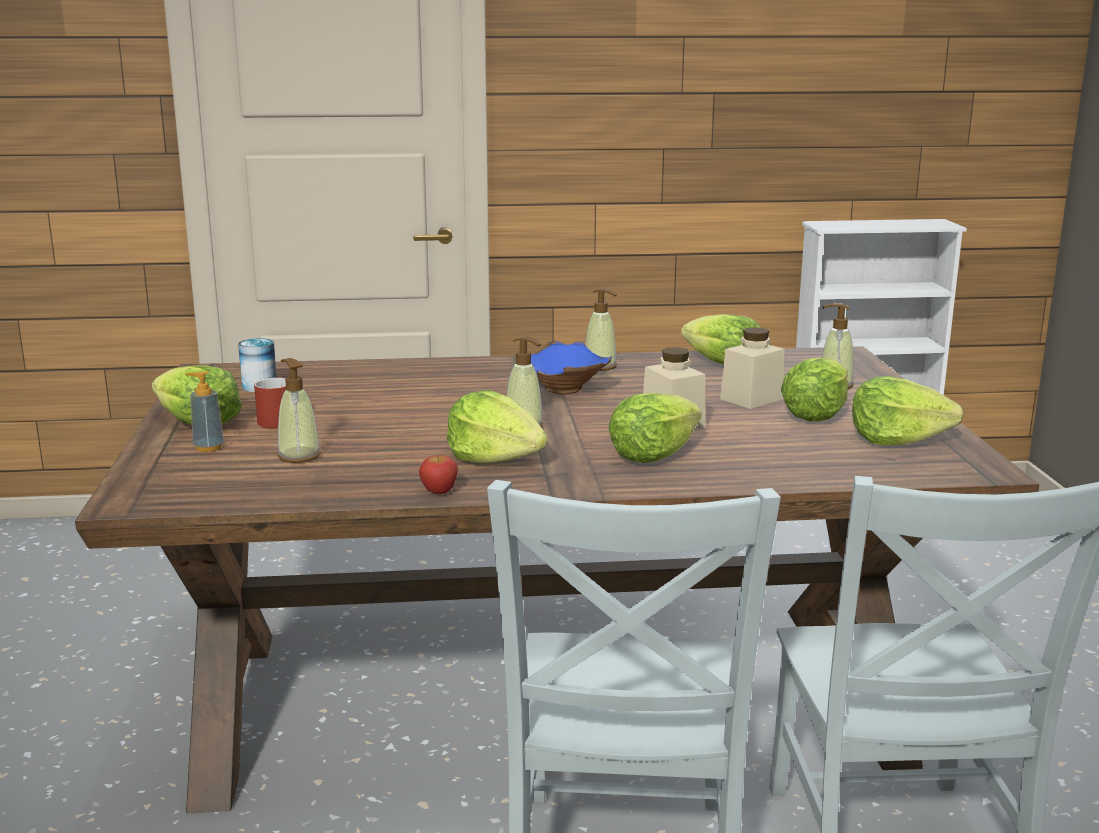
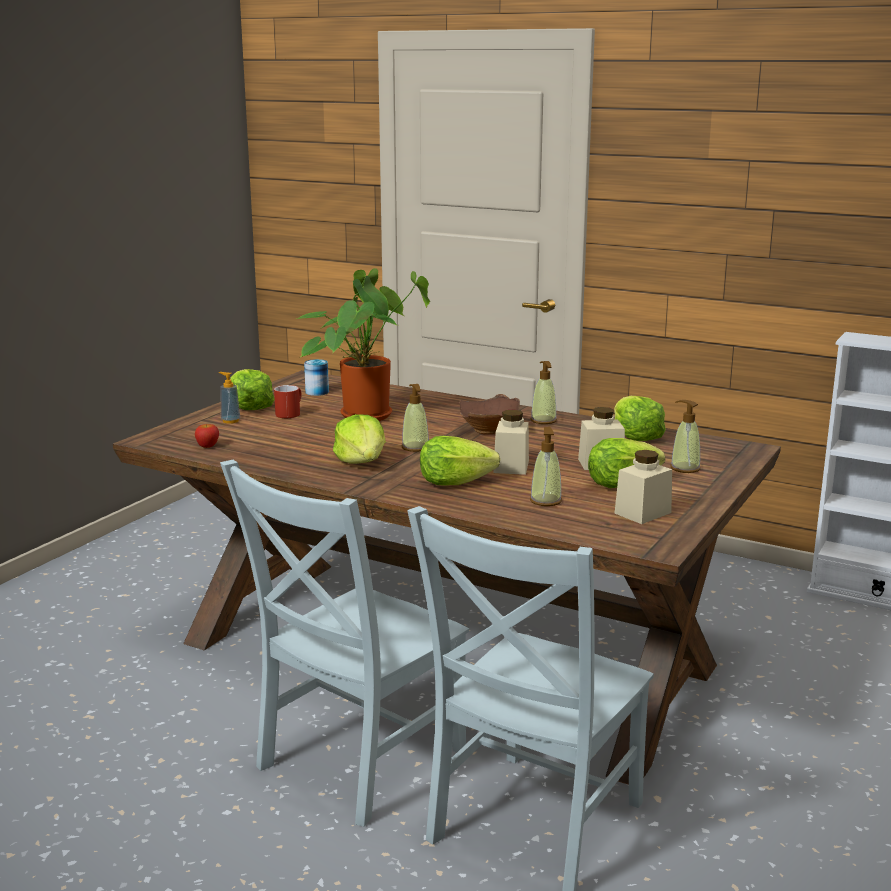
camera: 35 degrees right, 0 degrees up
soap dispenser [277,358,321,463] -> soap dispenser moved to [530,427,562,506]
apple [419,455,458,494] -> apple moved to [195,424,219,448]
blue bowl [515,340,612,394] -> brown bowl [460,394,520,434]
lettuce [852,376,963,445] -> beige jar [614,450,672,524]
none -> potted plant [295,268,430,421]

